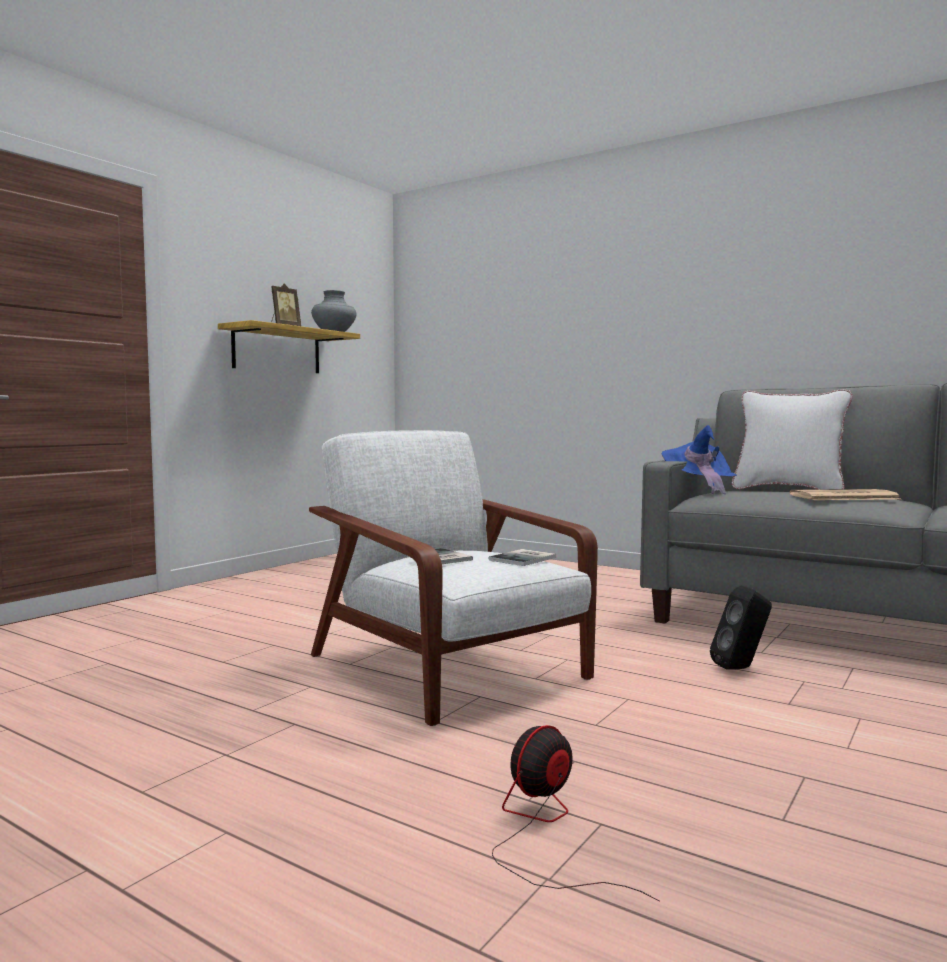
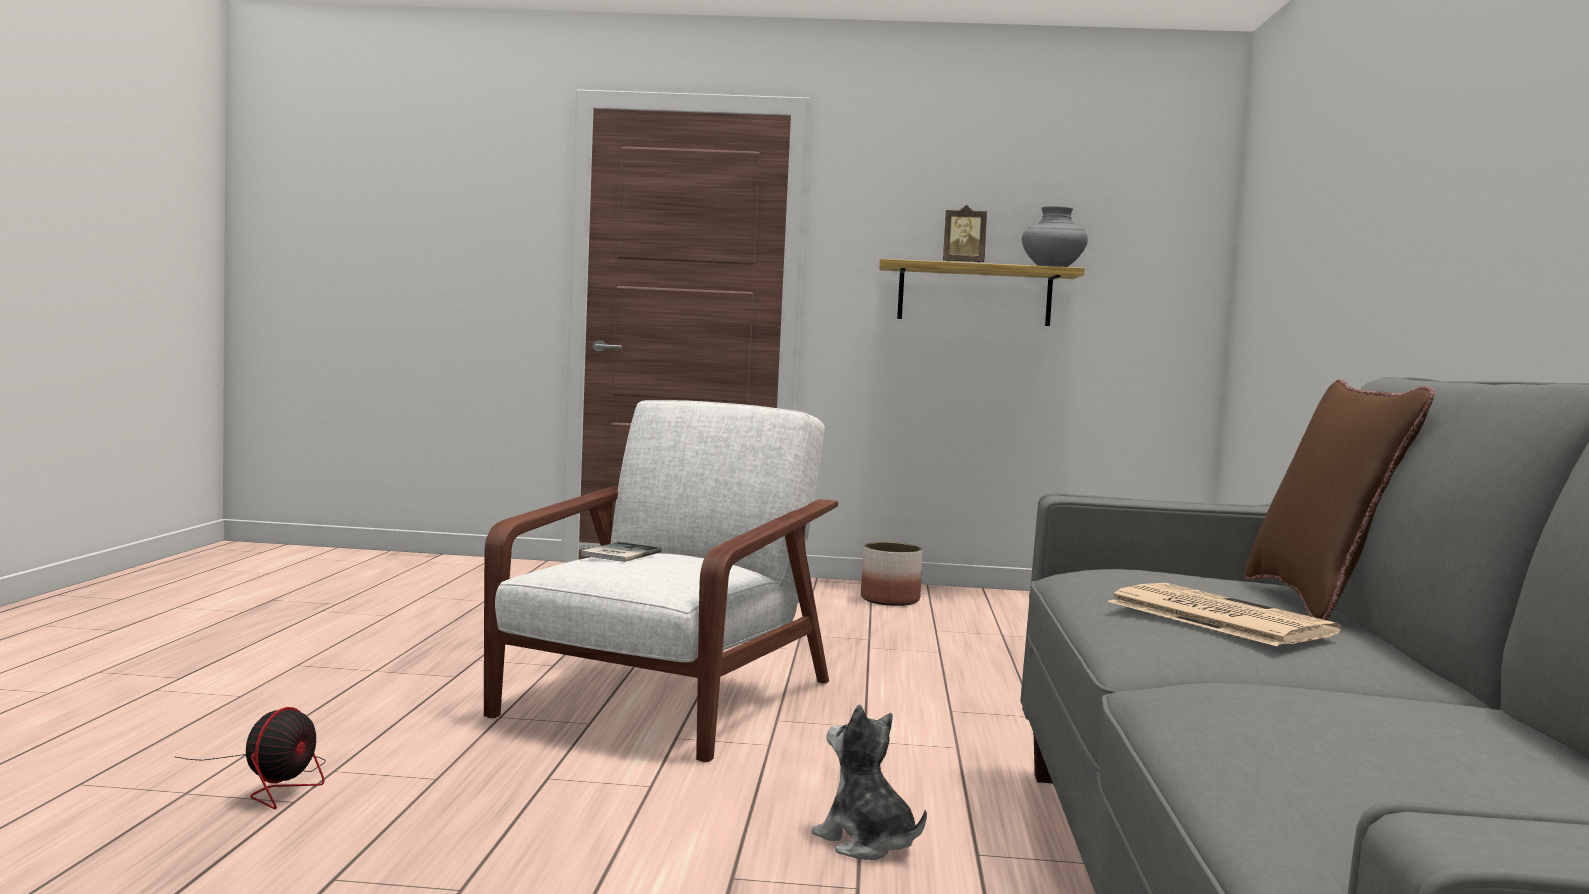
camera: 60 degrees right, 0 degrees up
book [489,549,556,566] -> none
fan [492,725,660,902] -> fan turned 90 degrees clockwise [176,707,326,809]
blue hat [662,425,737,494] -> none
black speaker [710,586,772,670] -> plush toy [812,704,927,860]
white pillow [732,389,853,489] -> brown pillow [1245,379,1435,620]
none -> planter [861,542,923,606]

